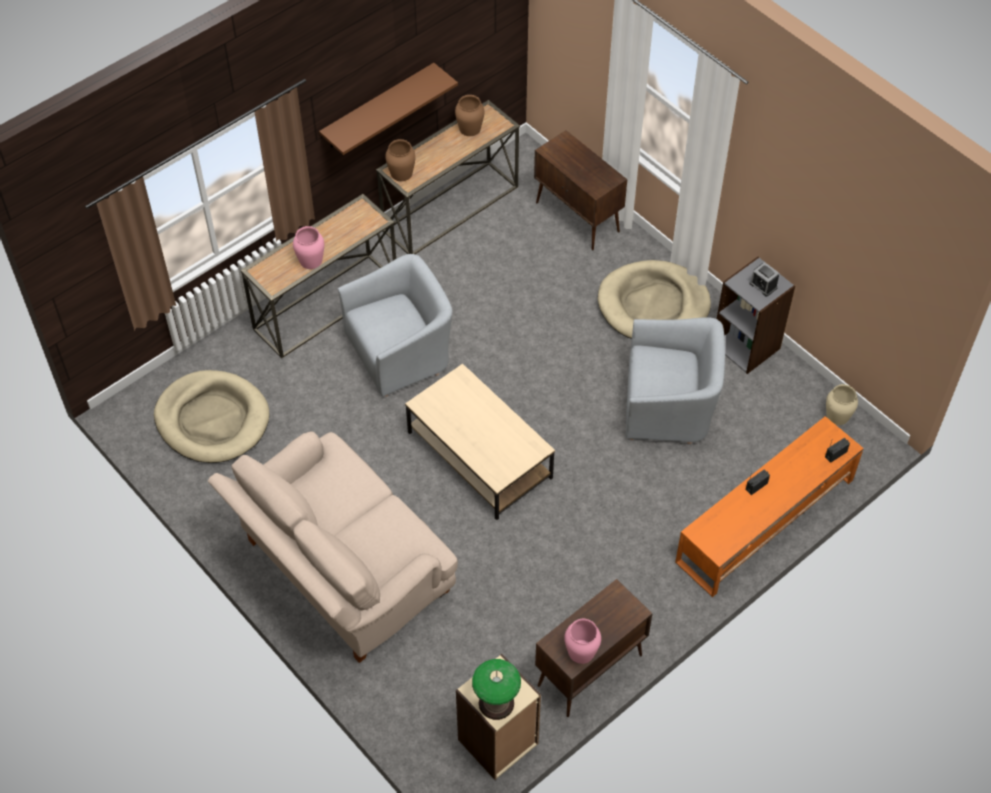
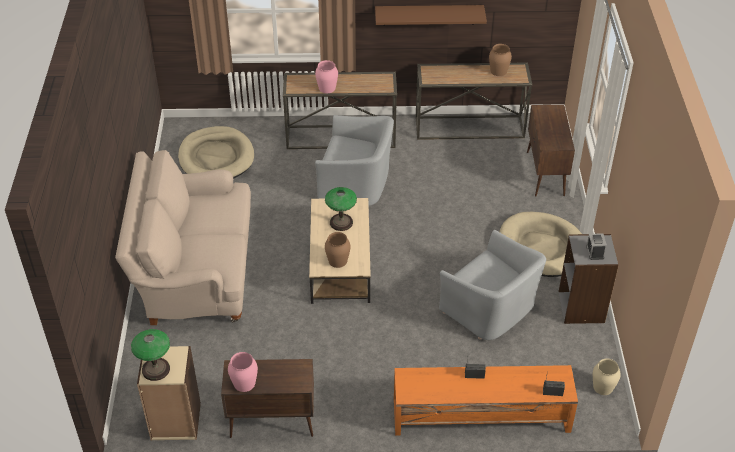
camera: 40 degrees right, 10 degrees down
brown vase [385,139,416,181] -> brown vase moved to [325,232,350,268]
none -> table lamp [325,187,357,231]

